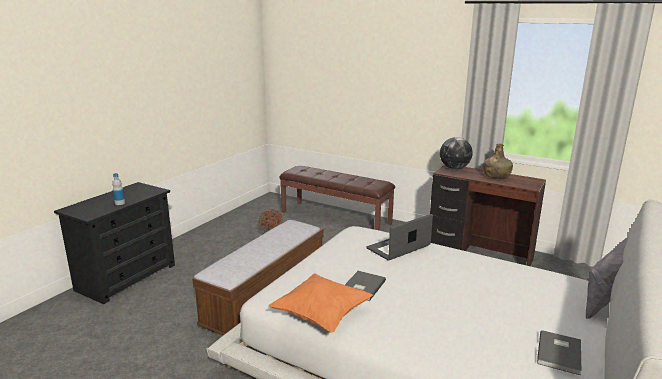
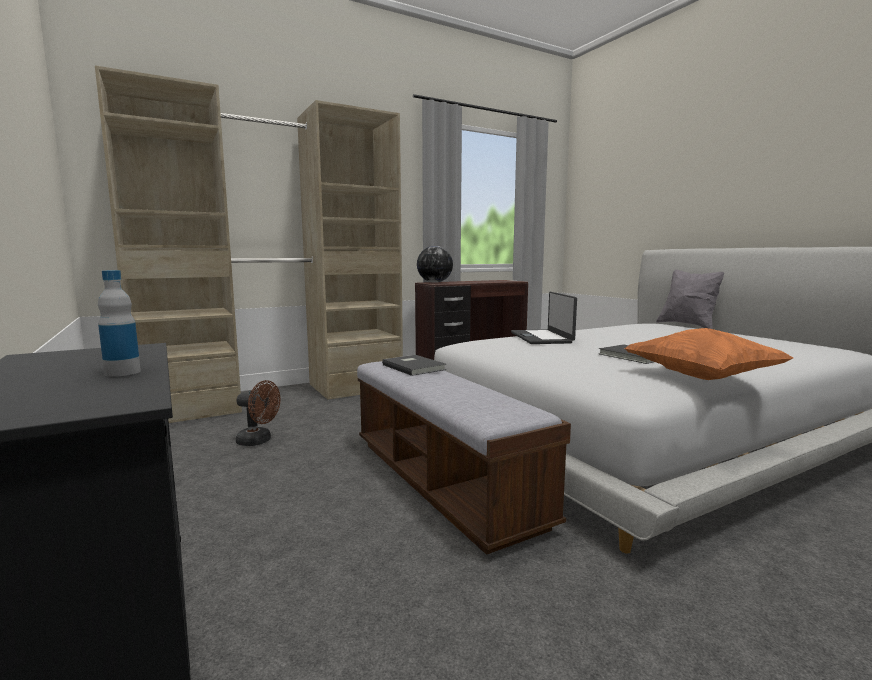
camera: 60 degrees left, 10 degrees down
brown bench [279,166,395,231] -> beige wardrobe [95,66,403,423]
green bottle [483,144,513,179] -> none
grey book [537,330,581,375] -> grey book moved to [382,355,446,376]

